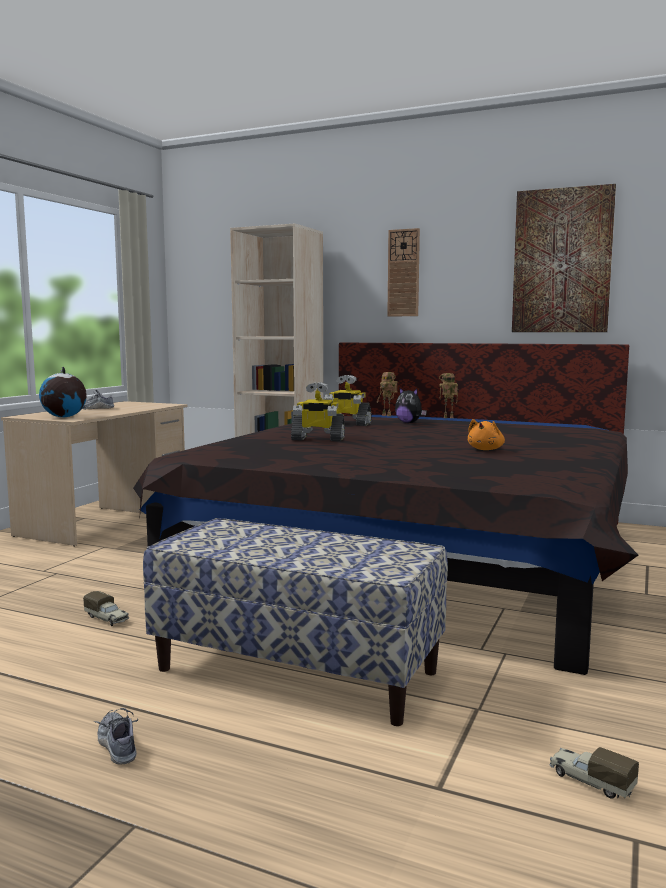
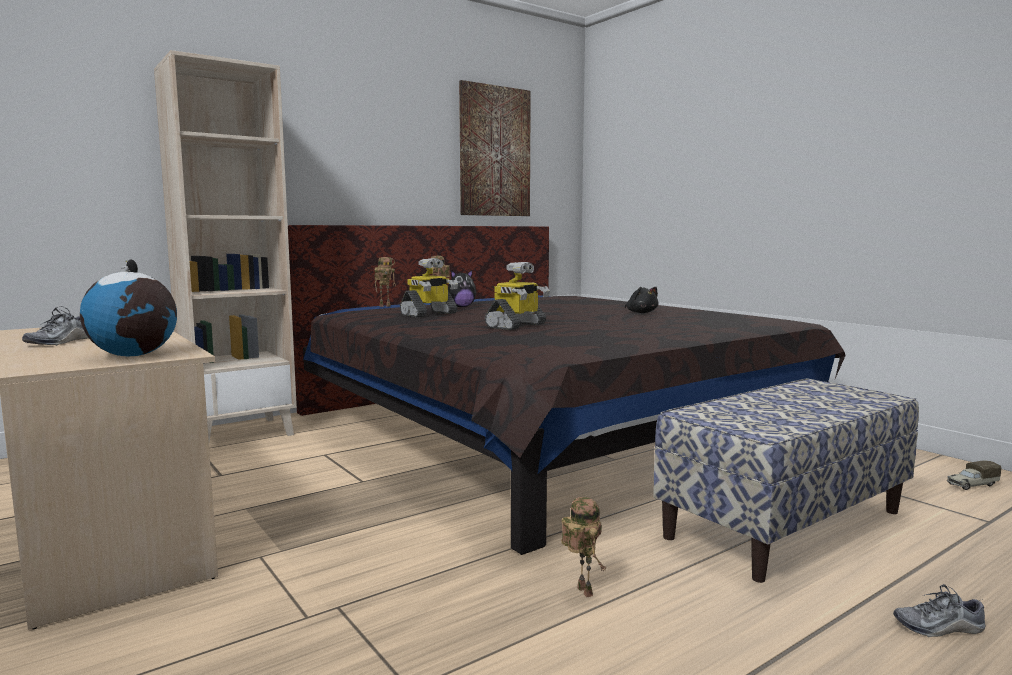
camera: 60 degrees left, 0 degrees up
toy truck [83,591,129,626] -> toy robot [561,497,606,597]
wall clock [387,228,420,316] -> none
orange plush toy [468,419,505,450] -> black plush toy [625,287,659,313]

